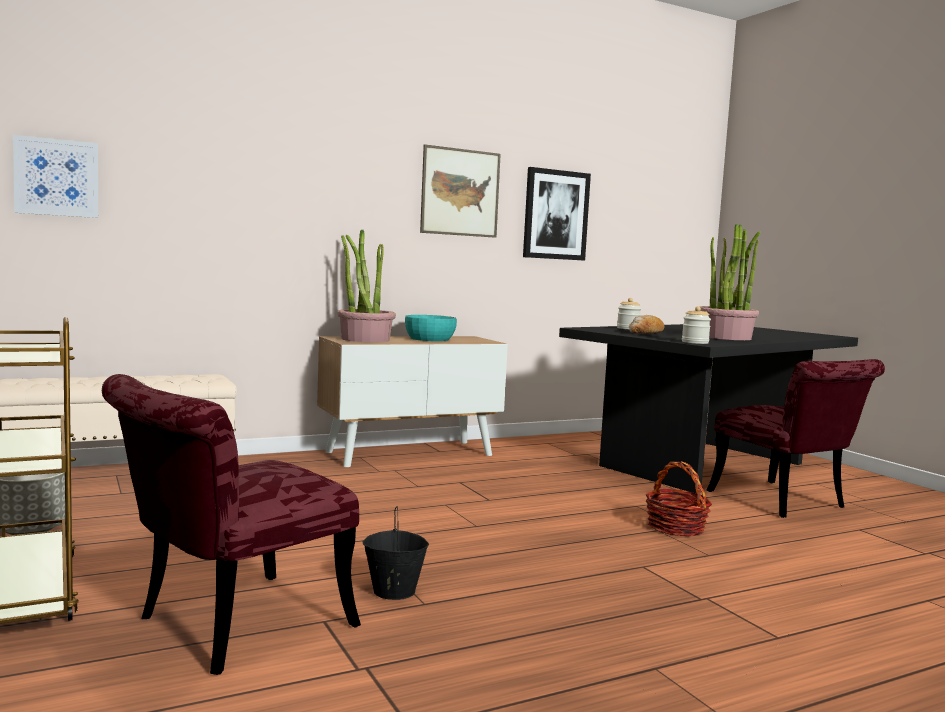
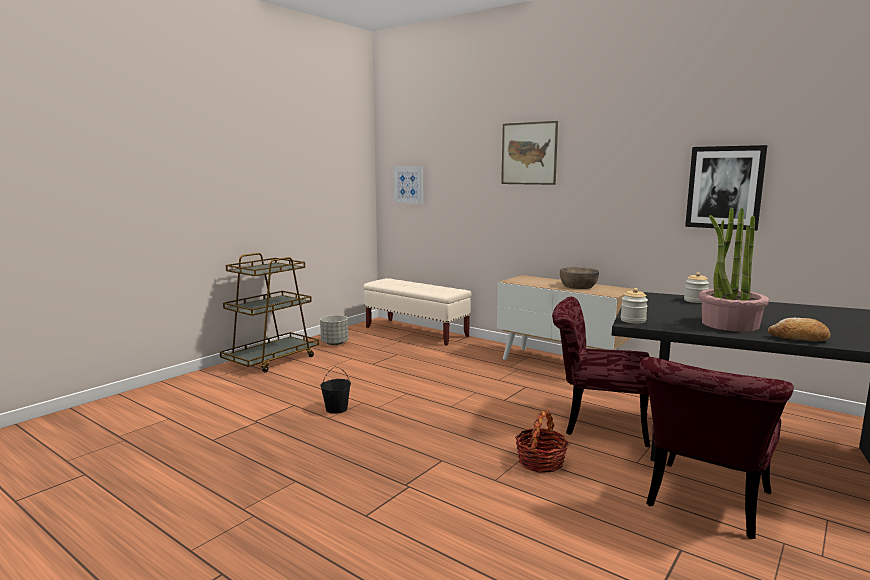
camera: 65 degrees right, 5 degrees up
red chair [102,374,361,675] -> red chair moved to [552,297,650,447]
potted plant [337,230,396,342] -> none
turquoise bowl [405,315,457,341] -> brown bowl [560,267,599,289]
picture [420,144,501,238] -> picture moved to [501,121,558,185]
bread [629,315,664,333] -> bread moved to [768,318,831,341]

